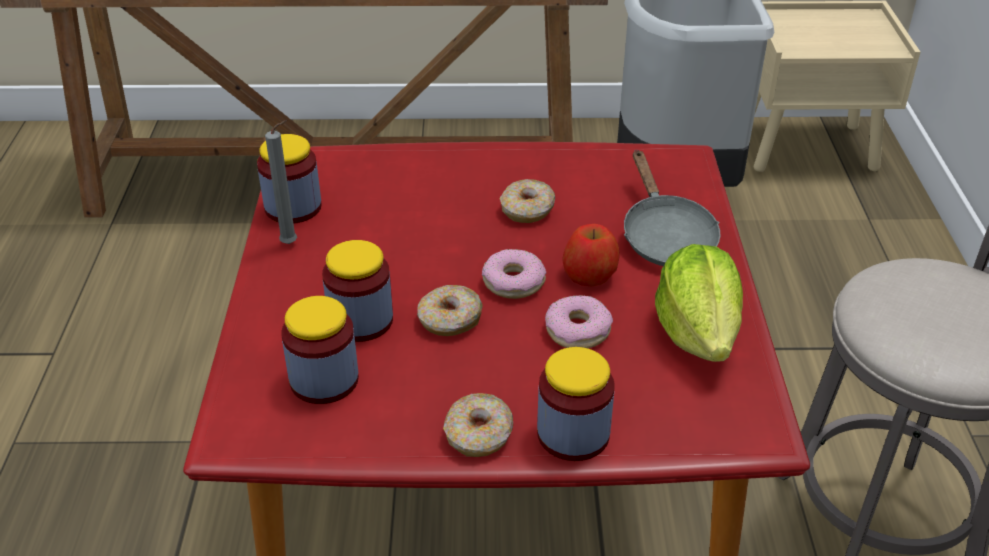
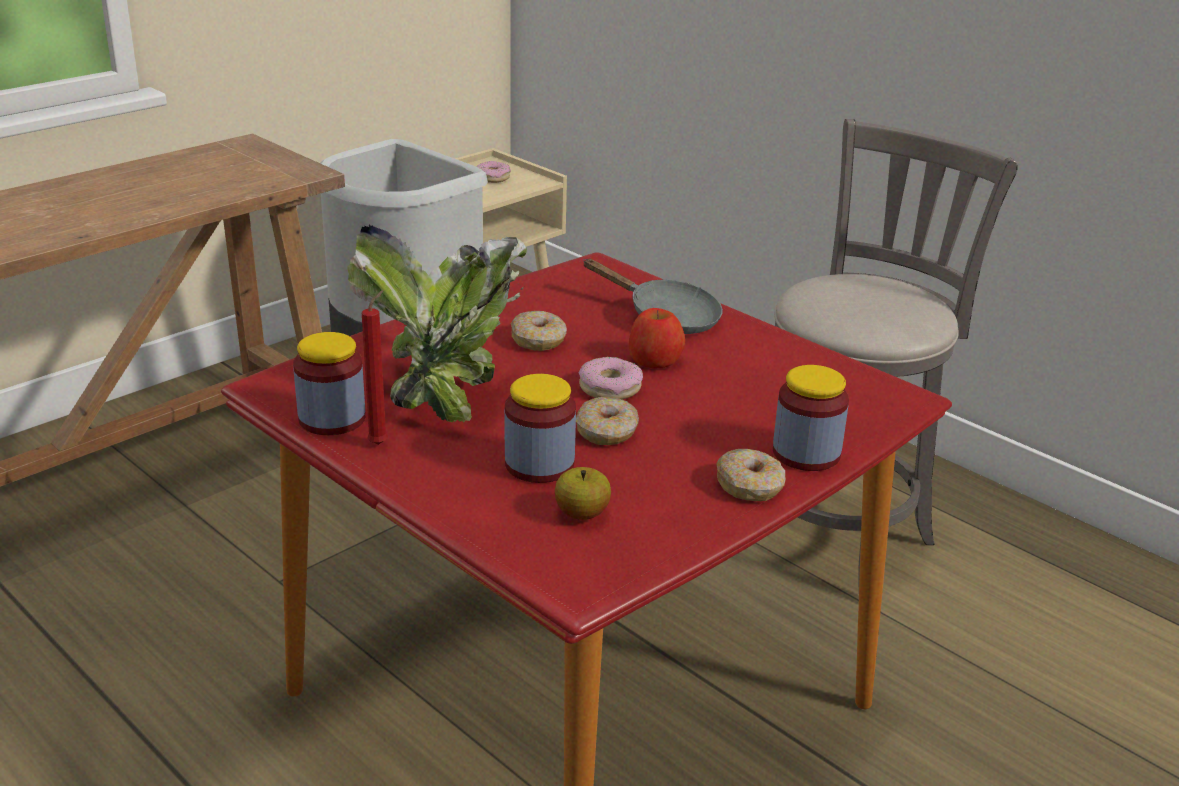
camera: 45 degrees left, 10 degrees down
grey candle [265,120,297,244] -> red candle [362,290,388,445]
jar [281,296,359,404] -> apple [555,467,611,520]
donut [545,295,613,348] -> donut moved to [476,161,511,183]
lettuce [655,244,743,362] -> none
none -> potted plant [347,224,527,422]

